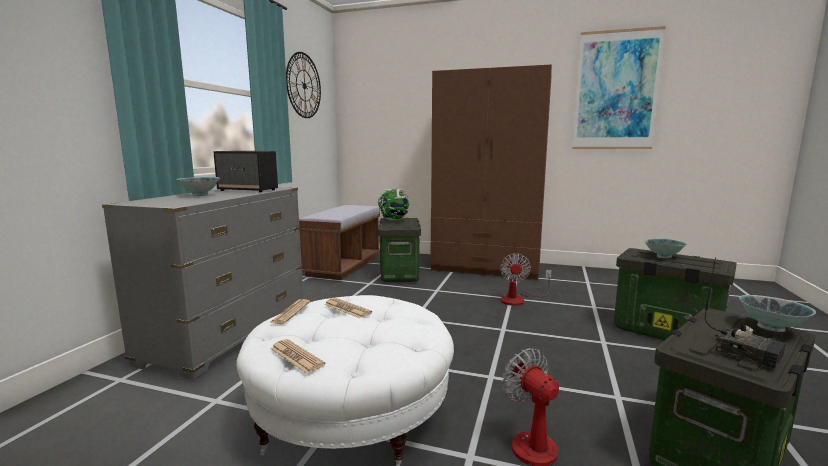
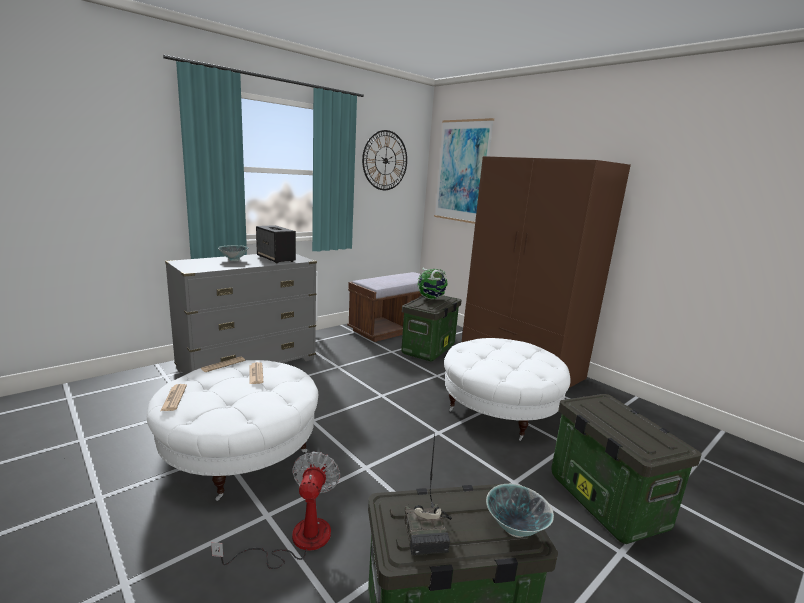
camera: 30 degrees right, 5 degrees up
fan [500,253,552,306] -> white ottoman [444,338,570,441]
picture [572,26,666,149] -> picture moved to [434,118,494,224]
bowl [644,238,687,258] -> none

